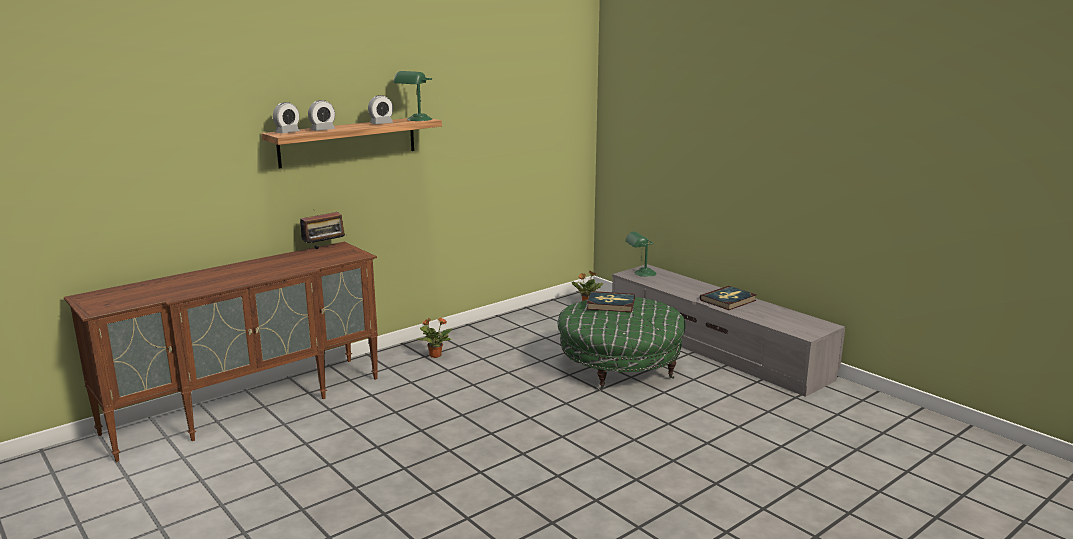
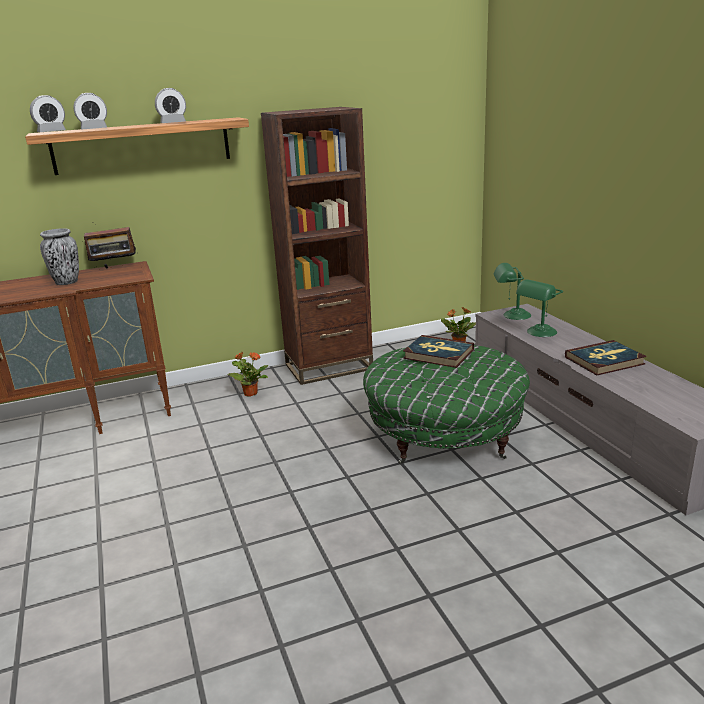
camera: 20 degrees right, 5 degrees up
green table lamp [393,71,432,121] -> green table lamp moved to [516,279,563,337]
none -> vase [40,228,79,285]
none -> brown bookcase [261,107,373,385]

